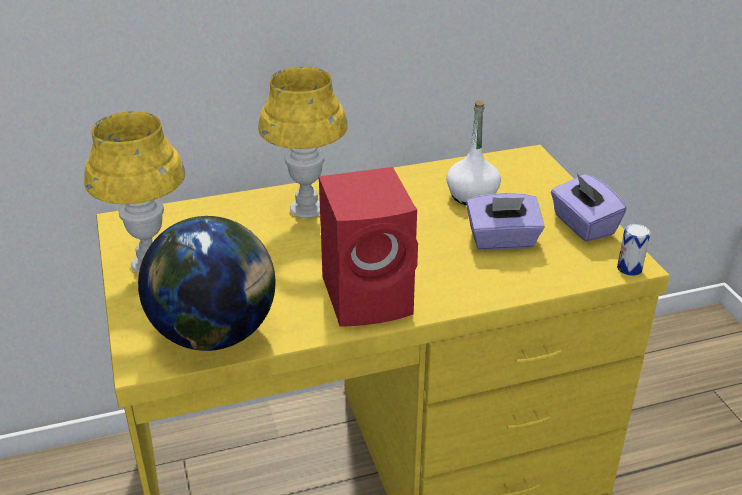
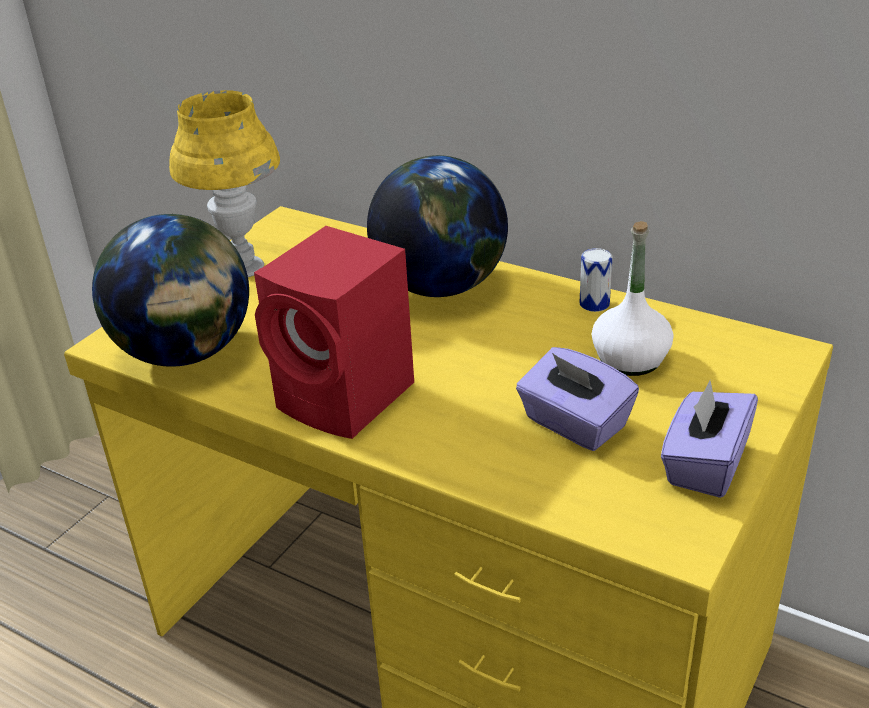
camera: 50 degrees right, 0 degrees up
yellow table lamp [258,67,348,218] -> globe [367,155,508,297]
can [617,224,651,276] -> can moved to [579,248,613,312]

